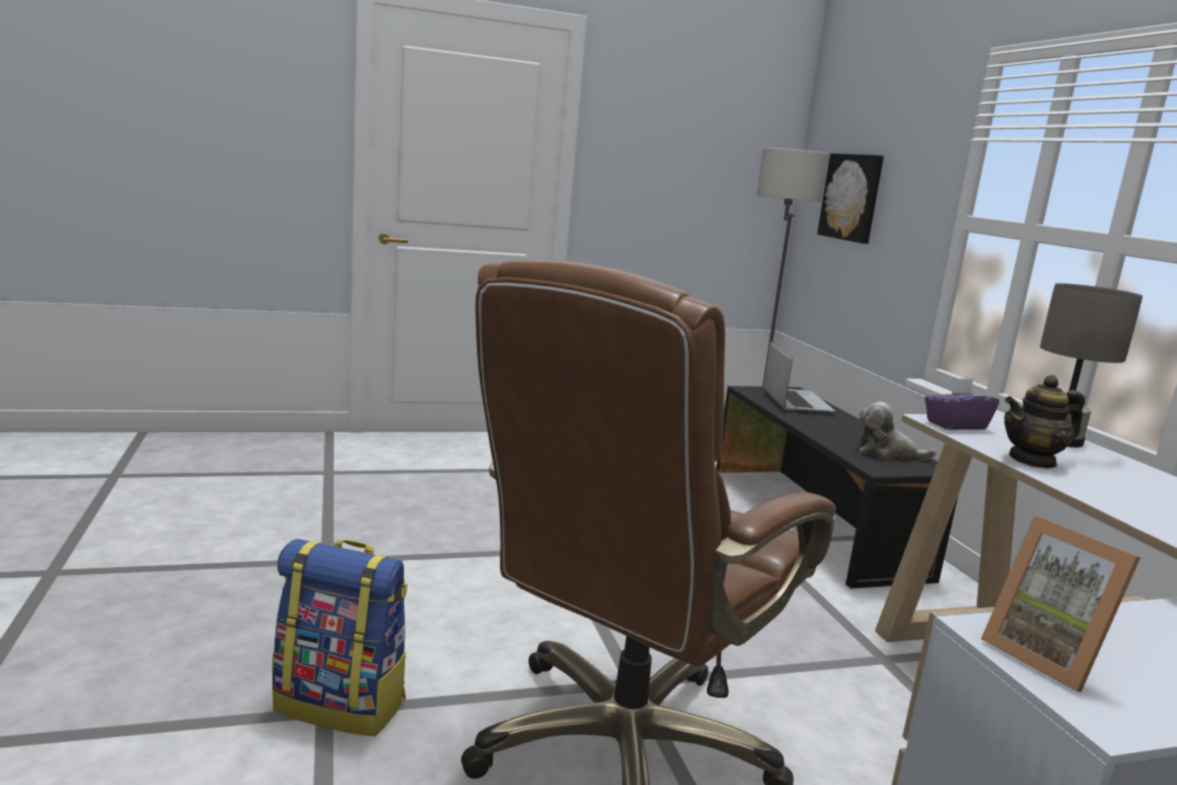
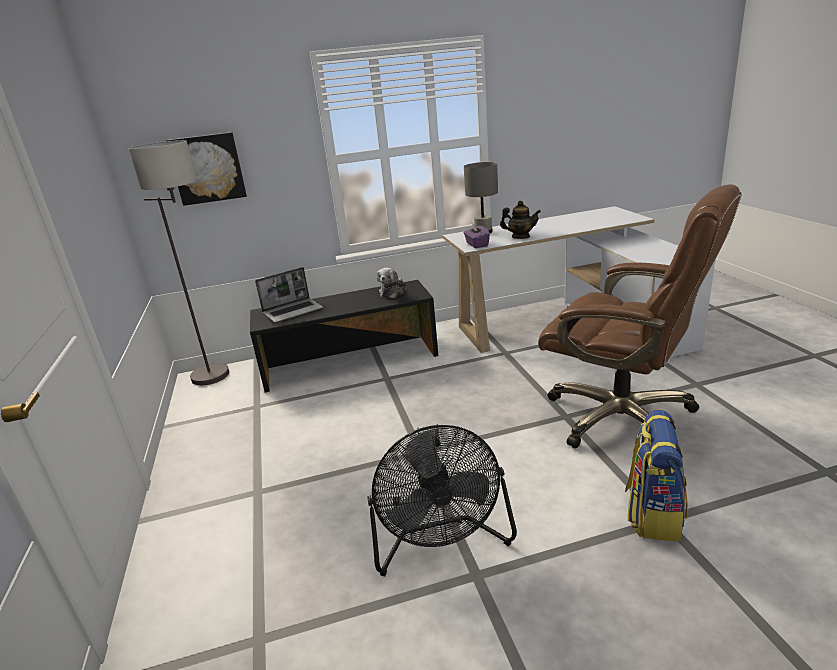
camera: 85 degrees left, 10 degrees up
laptop [763,342,835,414] -> laptop turned 150 degrees clockwise [255,267,323,323]
picture frame [981,515,1140,692] -> none
teapot [1004,375,1085,469] -> teapot turned 60 degrees counterclockwise [500,201,541,239]
none -> black fan [367,424,517,576]

